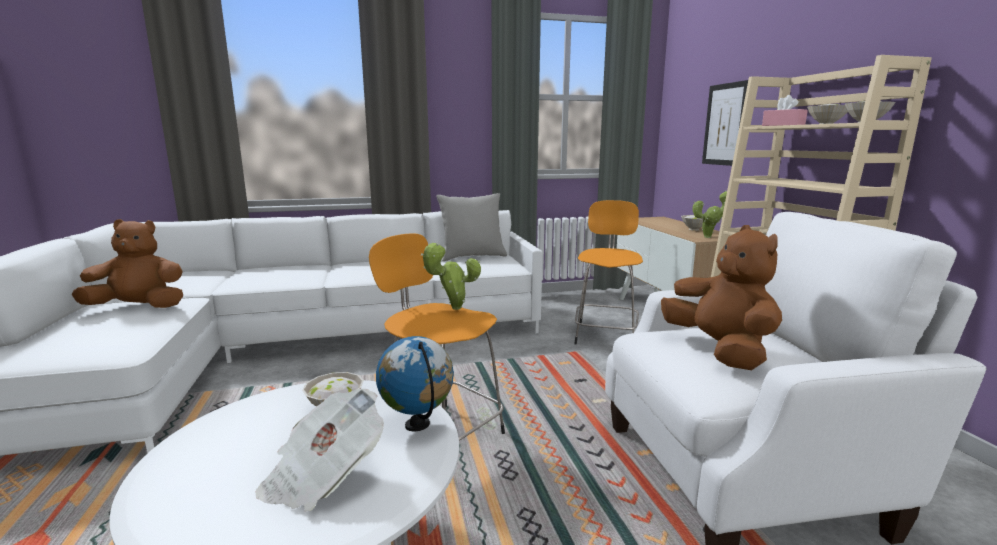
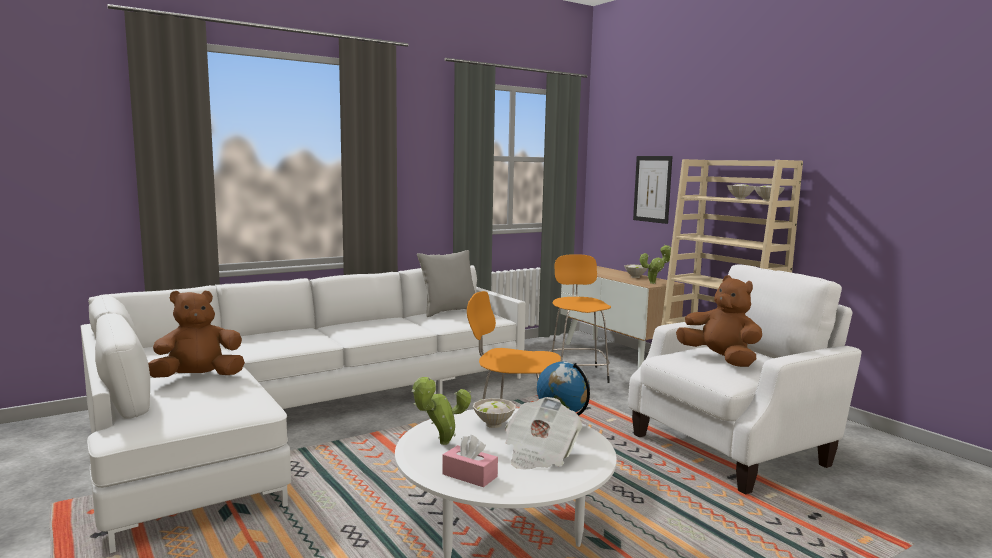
camera: 20 degrees left, 5 degrees down
potted plant [421,243,481,310] -> potted plant moved to [412,377,471,445]
pink tissue box [762,95,808,126] -> pink tissue box moved to [442,435,498,487]

